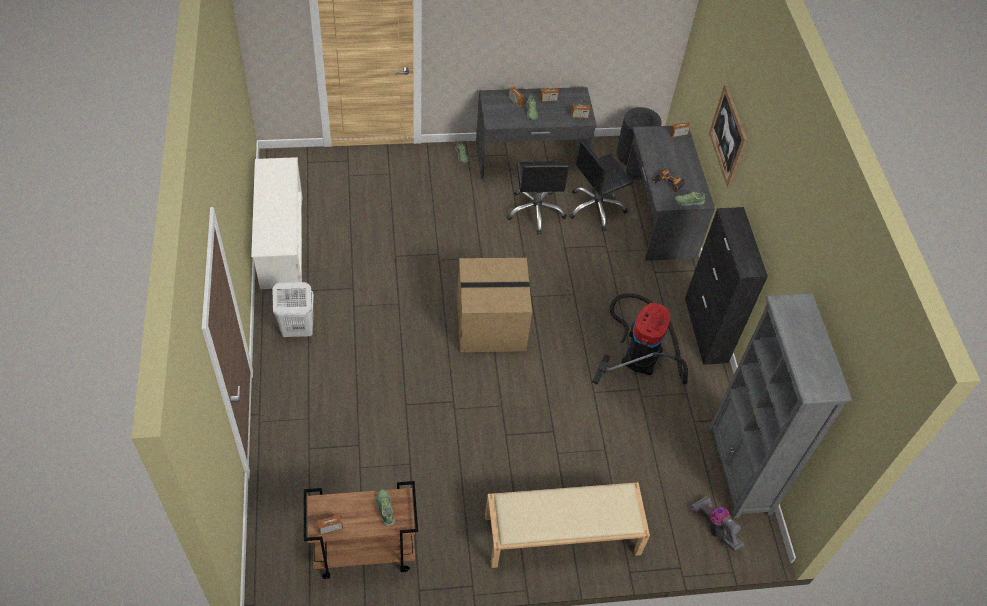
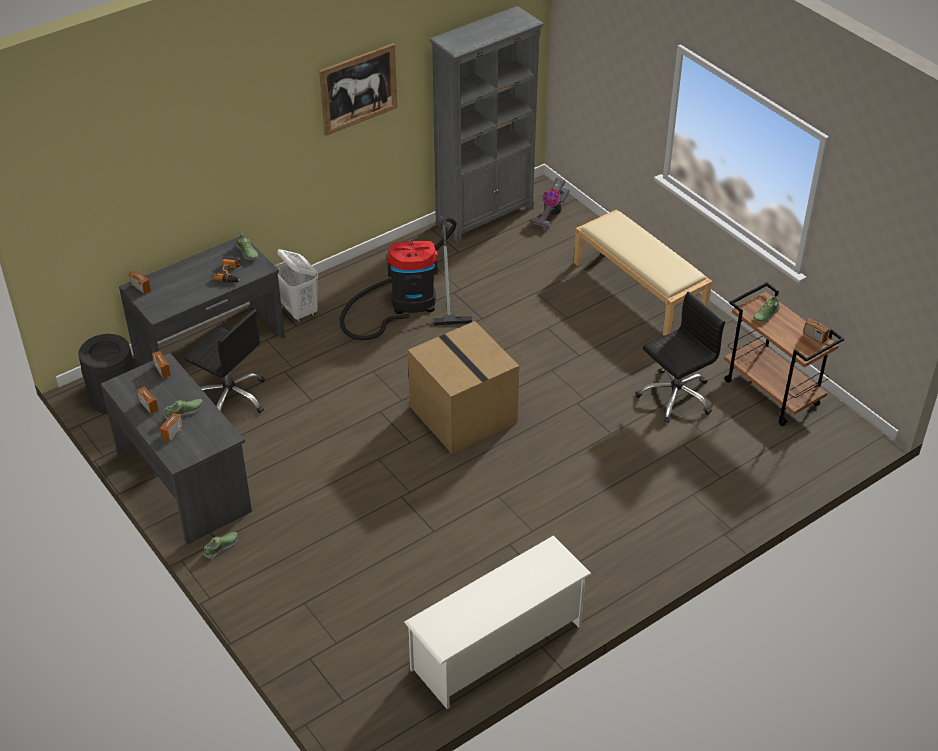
camera: 115 degrees left, 10 degrees down
white laundry basket [273,282,314,337] -> white laundry basket moved to [275,249,318,322]
black office chair [507,161,569,235] -> black office chair moved to [636,291,725,423]
black cabinet [685,207,768,365] -> none
picture [709,84,747,188] -> picture moved to [319,43,398,136]

